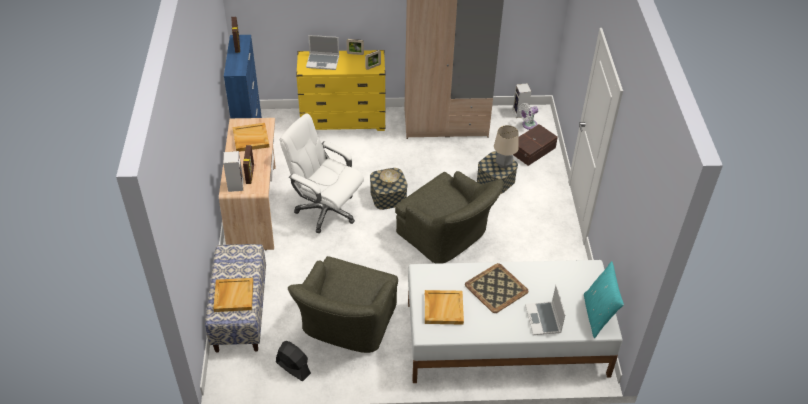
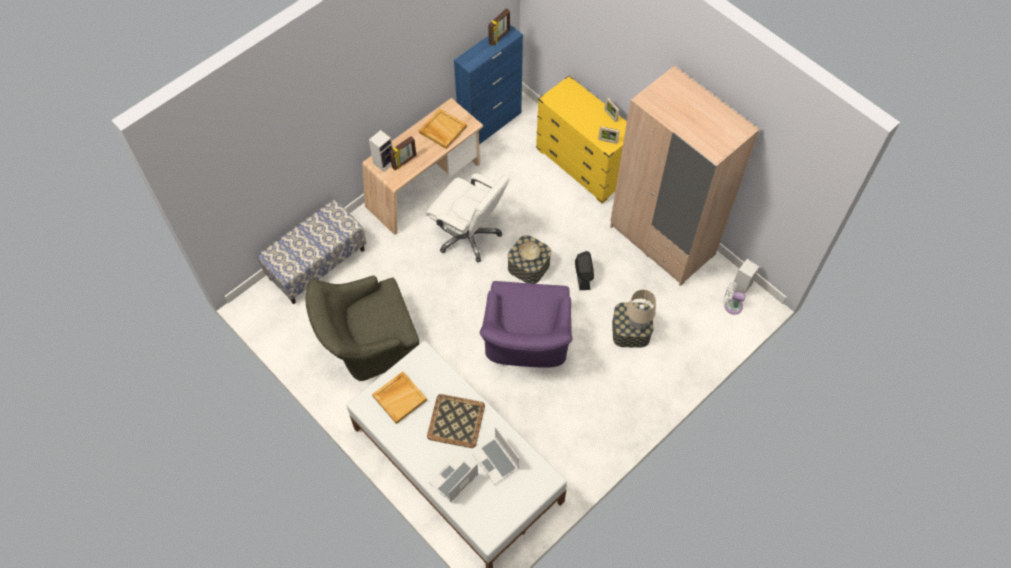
camera: 50 degrees right, 15 degrees up
beige tray [213,278,253,312] -> none
black fan [276,341,311,381] -> black fan moved to [575,251,594,290]
white office chair [280,113,364,233] -> white office chair turned 135 degrees clockwise [426,173,510,263]
laptop [306,35,339,70] -> laptop moved to [472,427,519,485]
green armchair [395,171,504,264] -> purple armchair [479,281,572,367]
brown storage box [513,124,558,166] -> none
turquoise pillow [584,261,624,338] -> none

